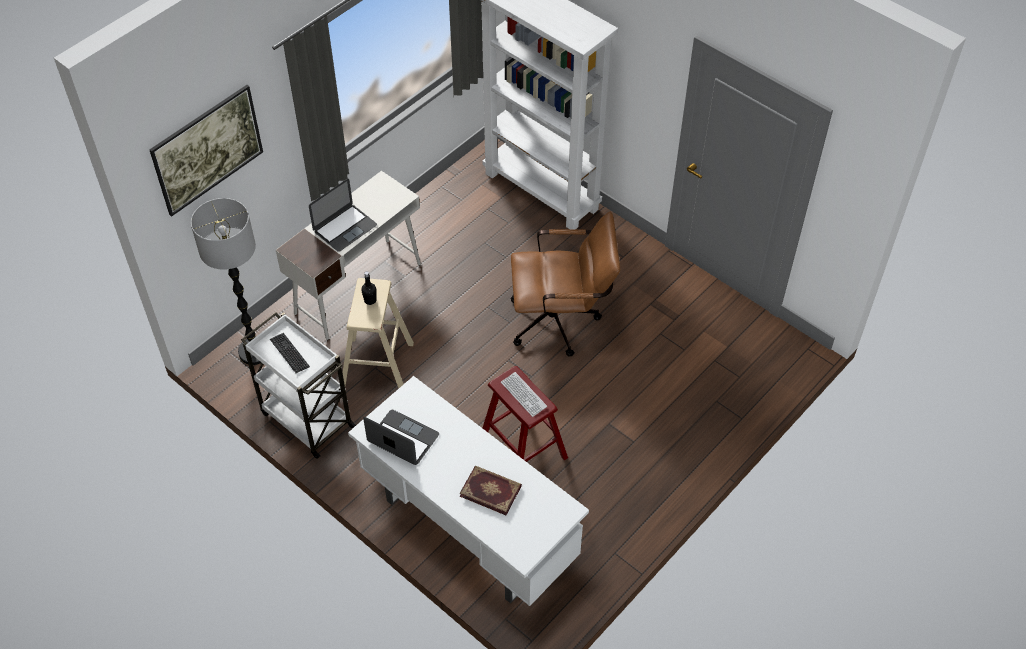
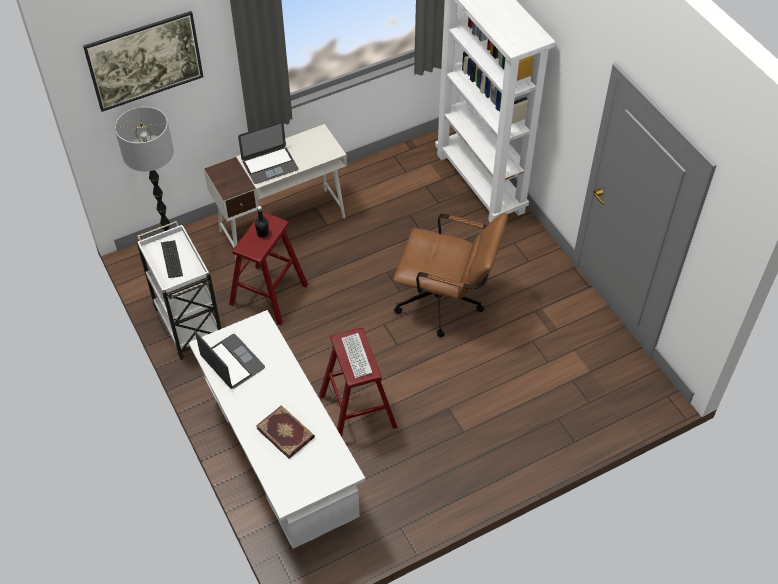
camera: 20 degrees right, 0 degrees up
beige stool [343,278,414,388] -> red stool [229,212,308,326]

